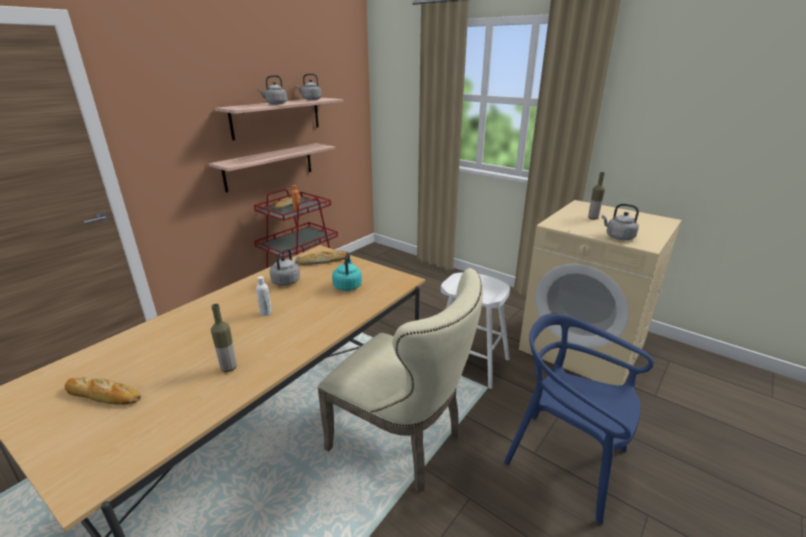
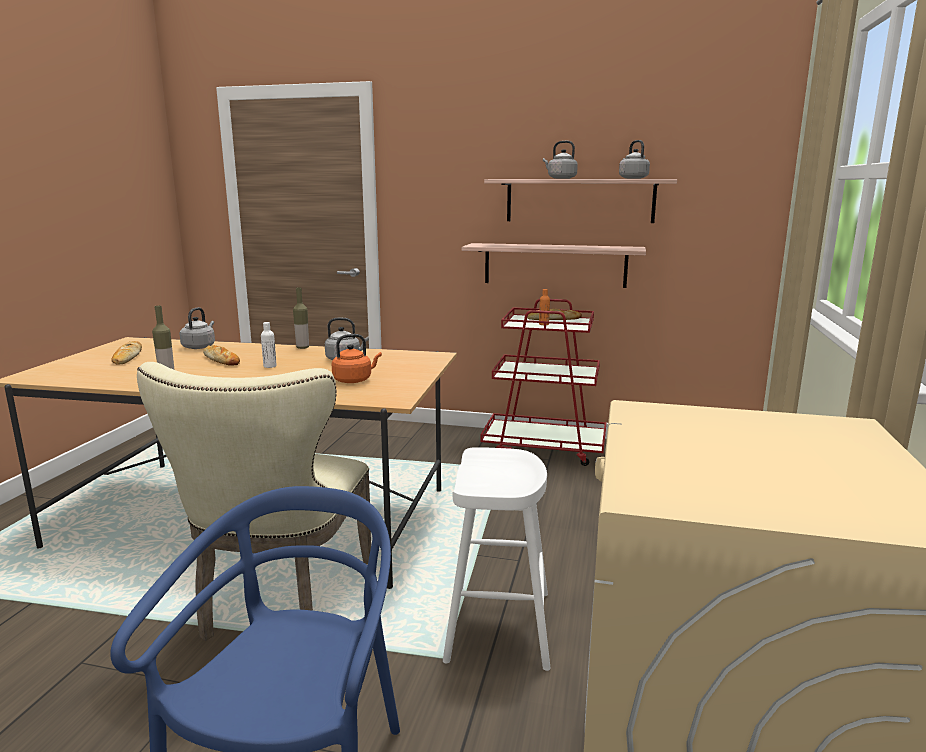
camera: 65 degrees right, 10 degrees down
bread [298,251,350,265] -> bread moved to [203,345,240,366]
turquoise kettle [332,252,362,291] -> orange kettle [332,334,382,383]
bottle [588,172,605,220] -> bottle moved to [293,287,309,349]
grey kettle [602,204,639,240] -> grey kettle moved to [180,307,215,349]

